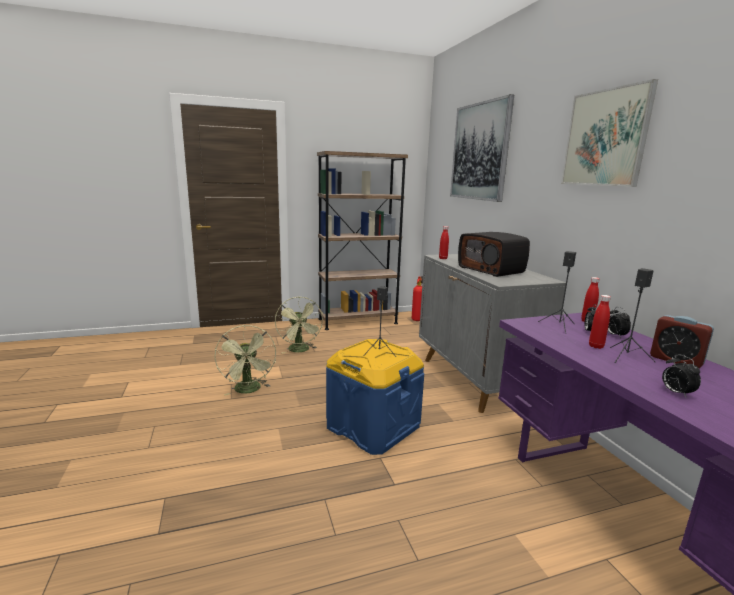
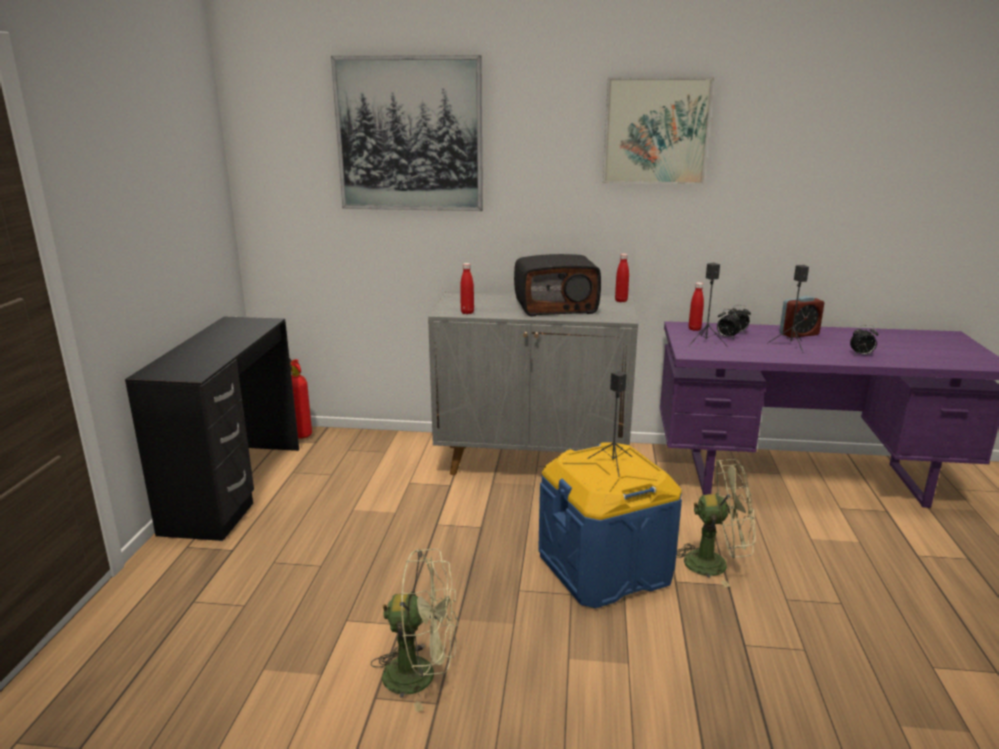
camera: 65 degrees left, 5 degrees up
green fan [275,297,323,354] -> green fan moved to [676,459,756,587]
brown bookcase [317,151,408,330] -> black desk [125,316,299,541]
red bottle [589,295,611,349] -> red bottle moved to [615,254,629,302]

